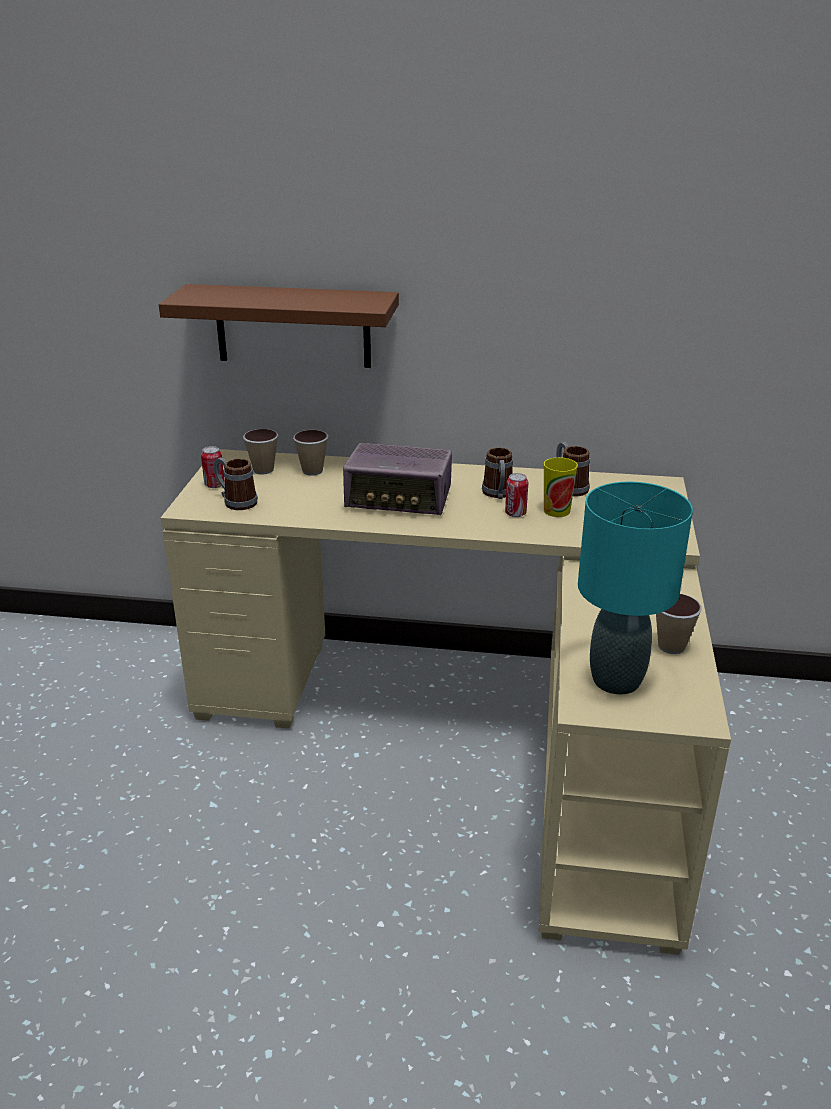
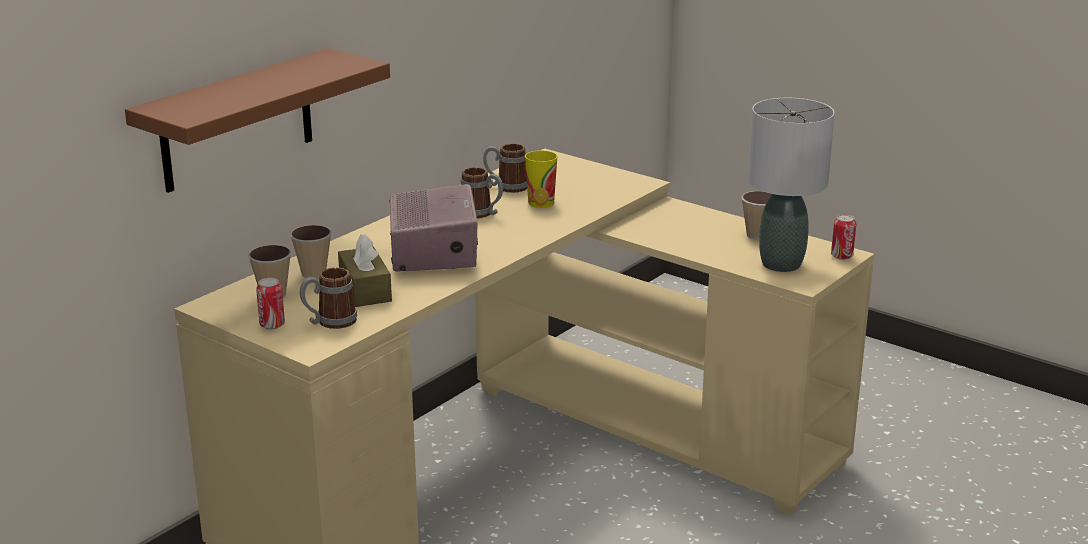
camera: 60 degrees left, 5 degrees down
radio [343,443,452,515] -> radio turned 45 degrees counterclockwise [389,184,478,272]
can [505,473,528,517] -> can moved to [831,214,856,260]
turquoise table lamp [578,481,693,694] -> grey table lamp [748,98,835,272]
none -> brown tissue box [338,234,392,307]

